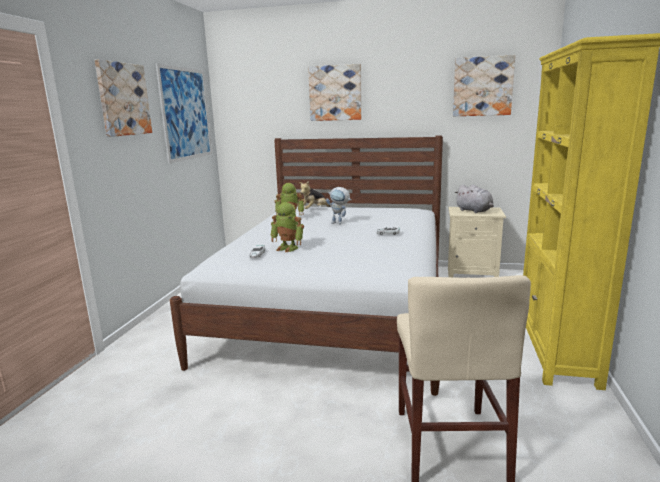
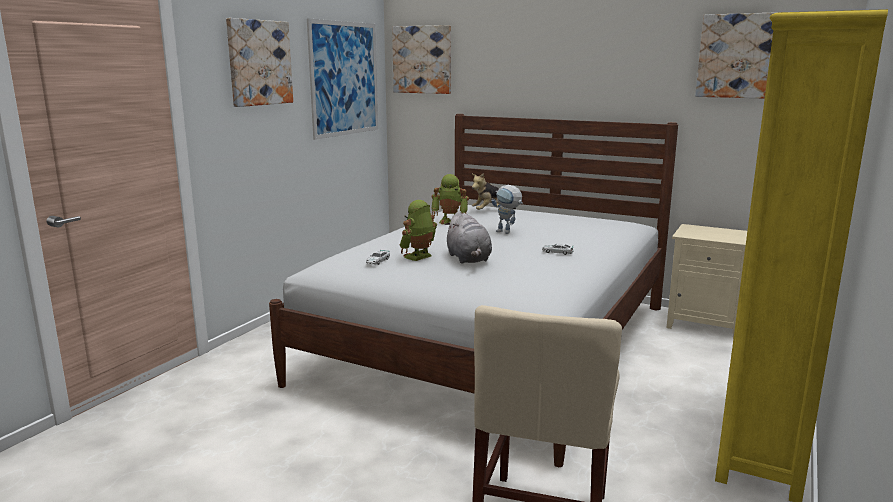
camera: 15 degrees right, 0 degrees up
toy robot [270,202,304,252] -> toy robot turned 90 degrees clockwise [400,200,437,261]
picture [308,64,362,121] -> picture moved to [392,25,451,94]
grey plush toy [455,184,494,213] -> grey plush toy moved to [445,212,492,264]

